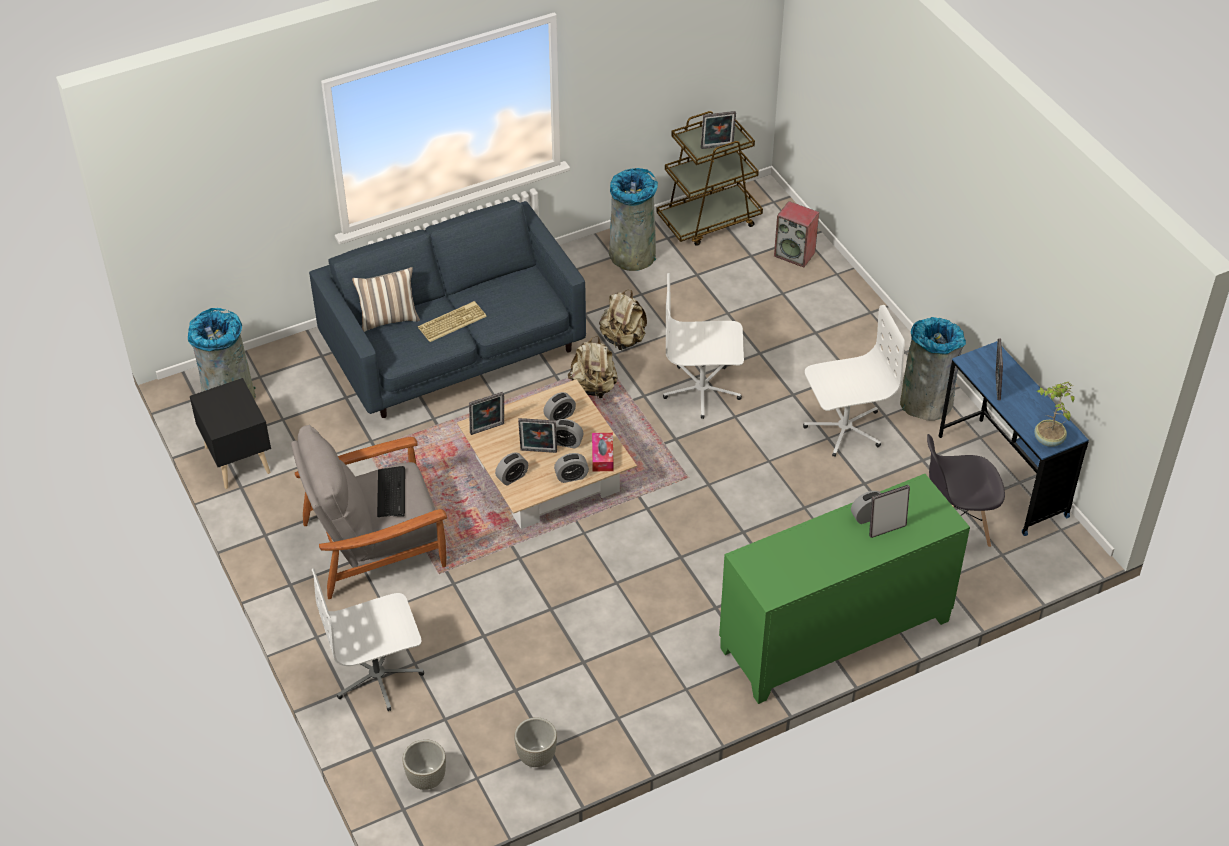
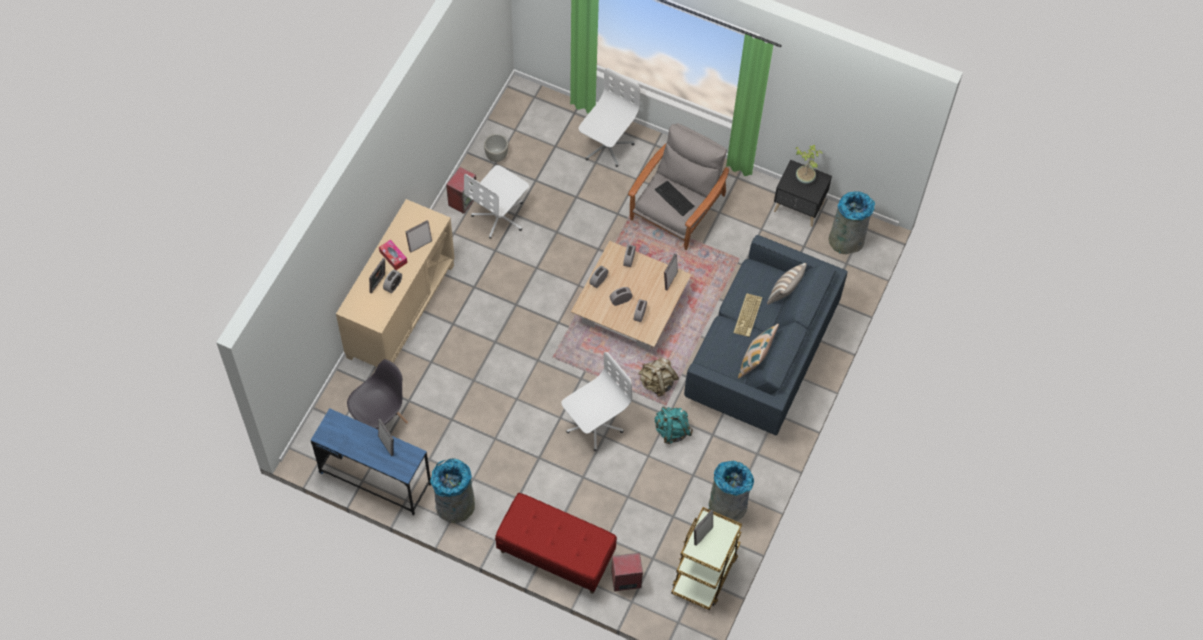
camera: 140 degrees right, 15 degrees up
grey planter [403,739,446,790] -> none
picture frame [518,418,557,453] -> picture frame moved to [406,220,432,253]
tissue box [592,433,613,471] -> tissue box moved to [379,239,407,270]
beige backpack [599,290,647,350] -> turquoise backpack [655,407,693,444]
green cabinet [719,474,970,704] -> beige cabinet [336,199,455,367]
white office chair [803,305,905,457] -> white office chair moved to [464,165,529,239]
potted plant [1034,382,1075,447] -> potted plant moved to [796,144,823,184]
none -> speaker [446,167,476,214]
none -> red bench [495,493,617,594]
none -> pillow [738,324,779,378]

